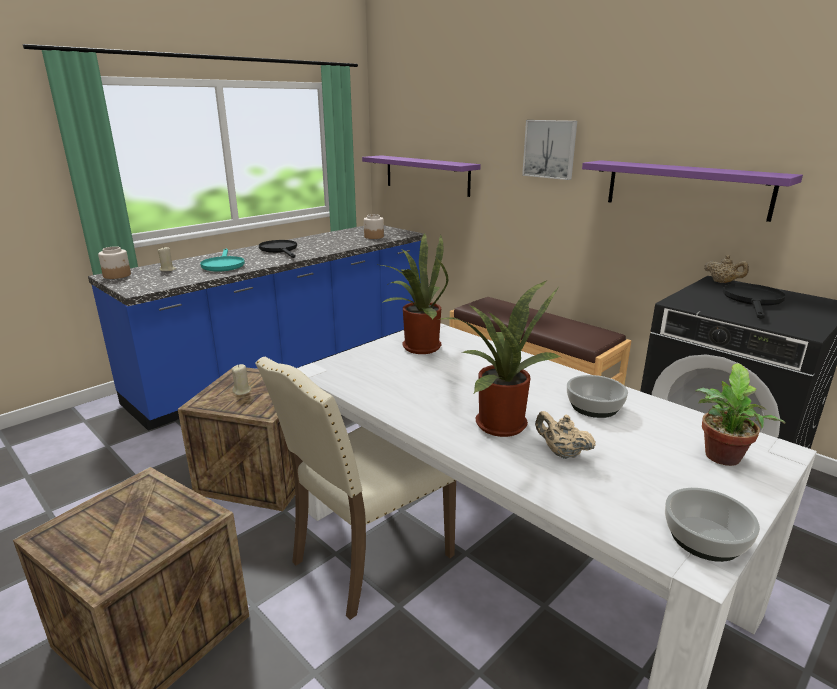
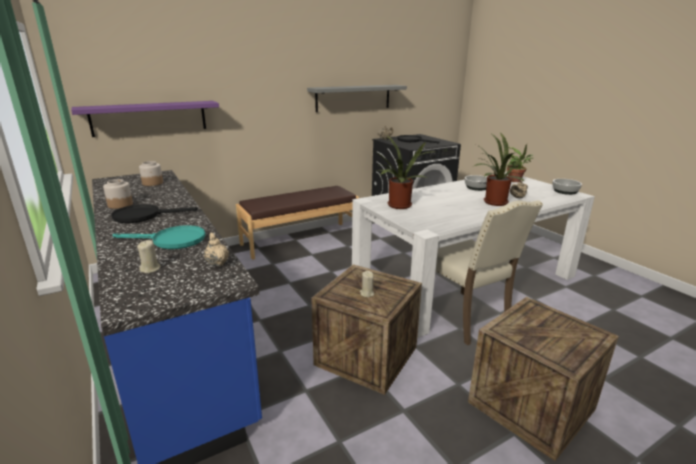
camera: 75 degrees left, 0 degrees up
jar [98,246,131,279] -> jar moved to [103,179,133,209]
picture [522,120,577,180] -> none
purple shelf [582,160,803,222] -> grey shelf [307,85,407,112]
none -> beige teapot [204,233,229,266]

